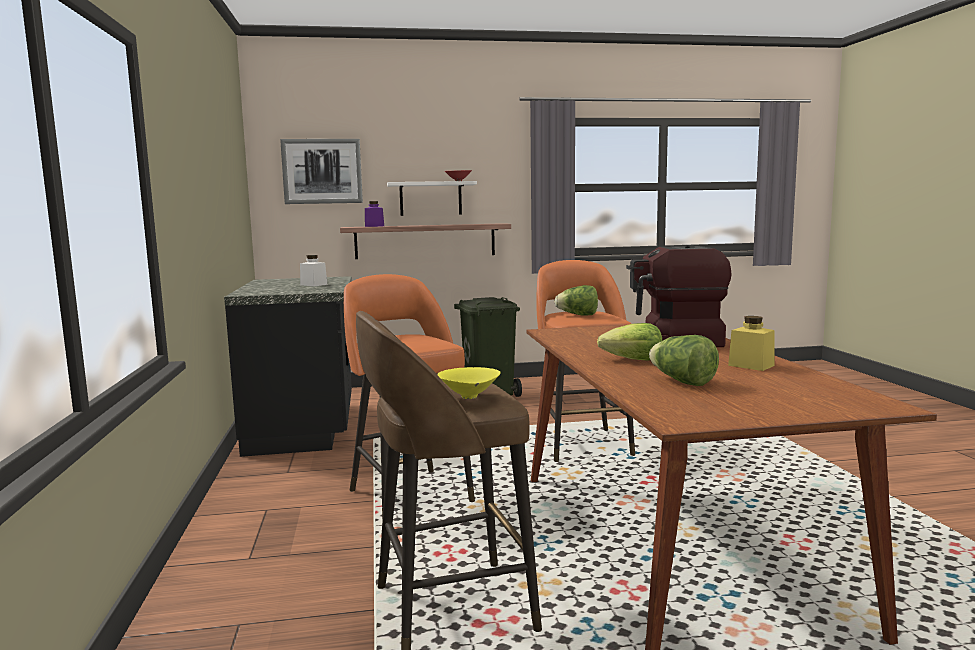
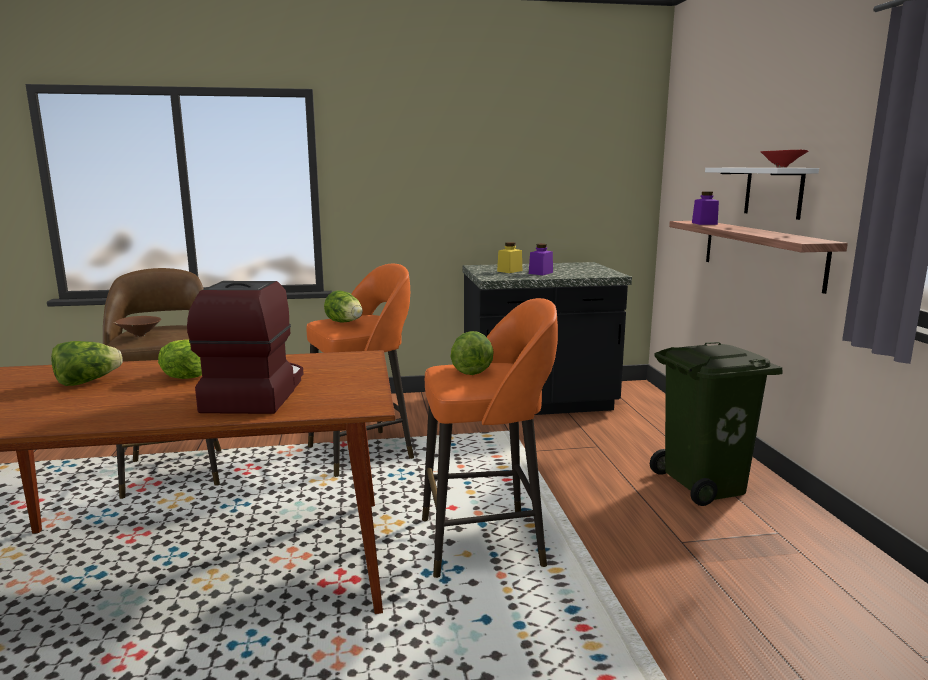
camera: 90 degrees right, 5 degrees up
picture [280,139,363,204] -> none
white jar [300,255,328,286] -> purple jar [529,244,553,275]
yellow bowl [437,367,501,399] -> brown bowl [114,316,161,337]
yellow jar [728,316,774,371] -> yellow jar moved to [497,242,522,273]
none -> lettuce [324,290,363,322]

